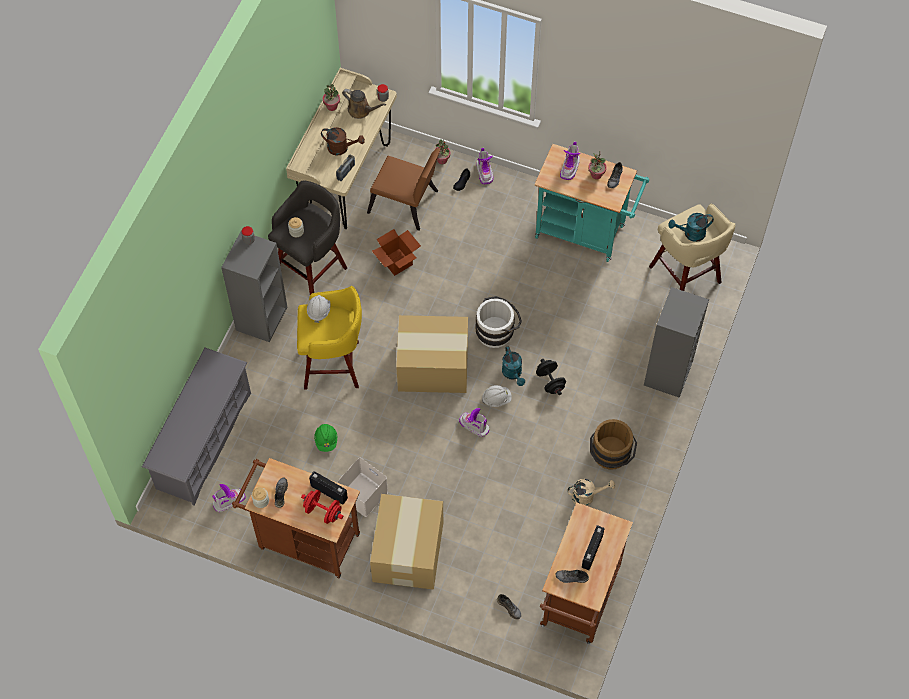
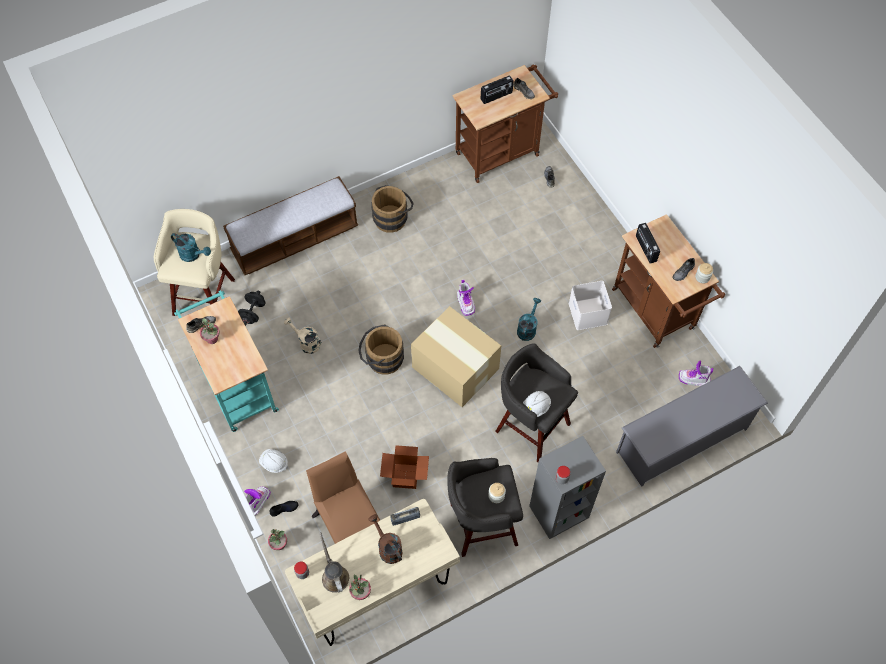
camera: 140 degrees left, 0 degrees up
yellow stool [297,286,362,390] -> grey stool [495,343,578,462]
red dumbbell [301,490,344,524] -> none
green hard hat [314,424,337,452] -> none
cardboard box [370,494,443,590] -> none
white bucket [475,296,522,348] -> brown bucket [358,324,404,375]
white hard hat [482,385,512,407] -> white hard hat moved to [259,449,288,473]
turquoise watering can [502,346,525,386] -> turquoise watering can moved to [517,298,541,341]
black dumbbell [536,359,566,395] -> black dumbbell moved to [238,290,266,326]
boot [560,142,580,180] -> none
beige watering can [567,479,615,506] -> beige watering can moved to [284,318,322,354]
grey bookcase [644,287,709,398] -> bench [223,176,358,275]

